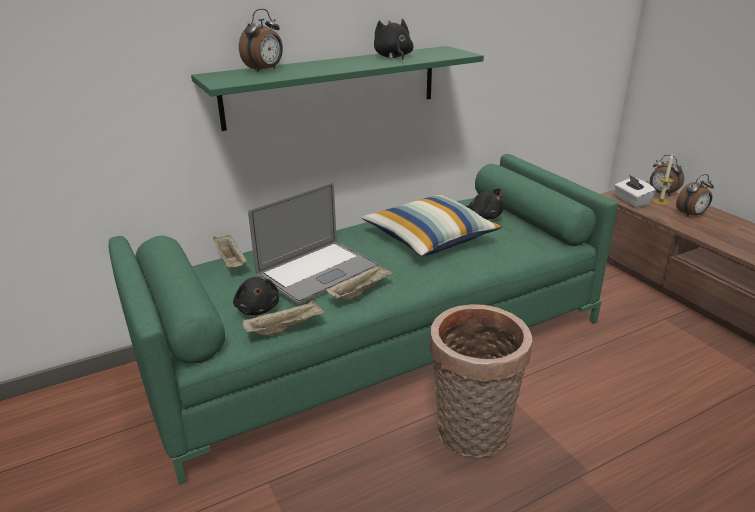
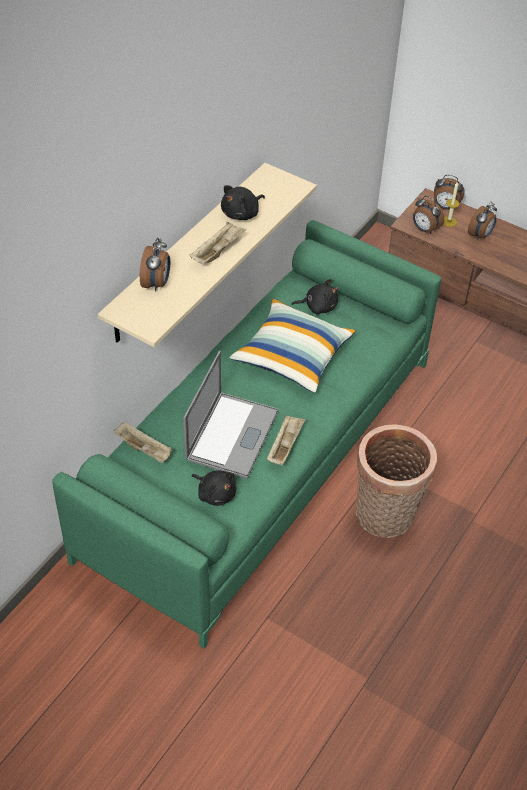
camera: 30 degrees left, 20 degrees up
green shelf [191,46,484,131] -> beige shelf [98,163,317,347]
beige tray [242,300,325,336] -> beige tray moved to [190,222,246,264]
black plush toy [374,19,413,60] -> black plush toy turned 90 degrees counterclockwise [221,185,265,220]
white tissue box [615,175,656,208] -> alarm clock [413,196,445,234]

